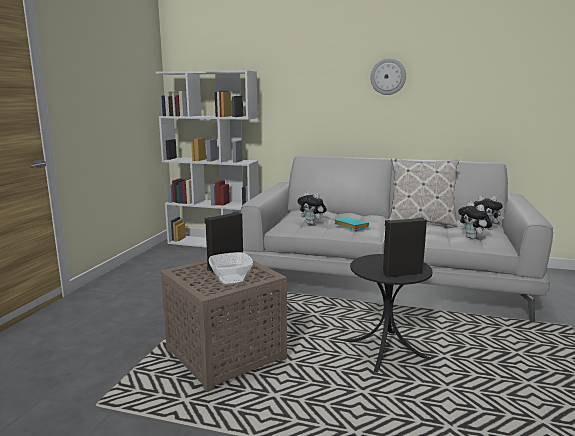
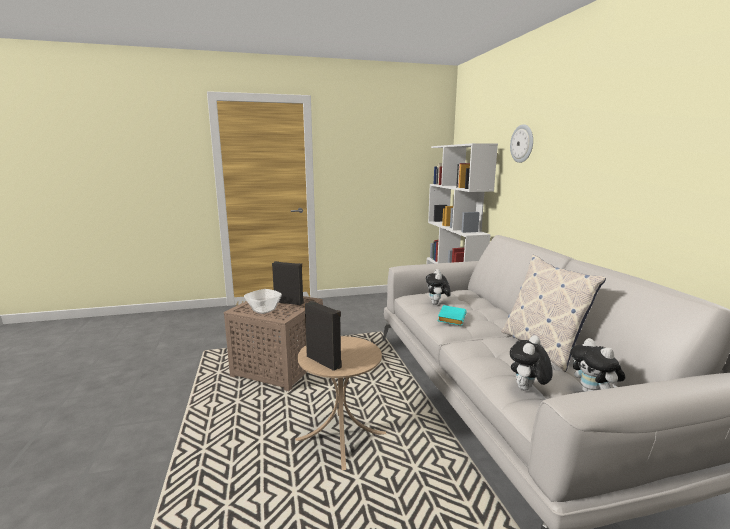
camera: 60 degrees right, 0 degrees up
black side table [343,254,433,373] -> beige side table [295,336,386,470]
wall clock [370,58,406,95] -> wall clock moved to [510,124,533,163]

